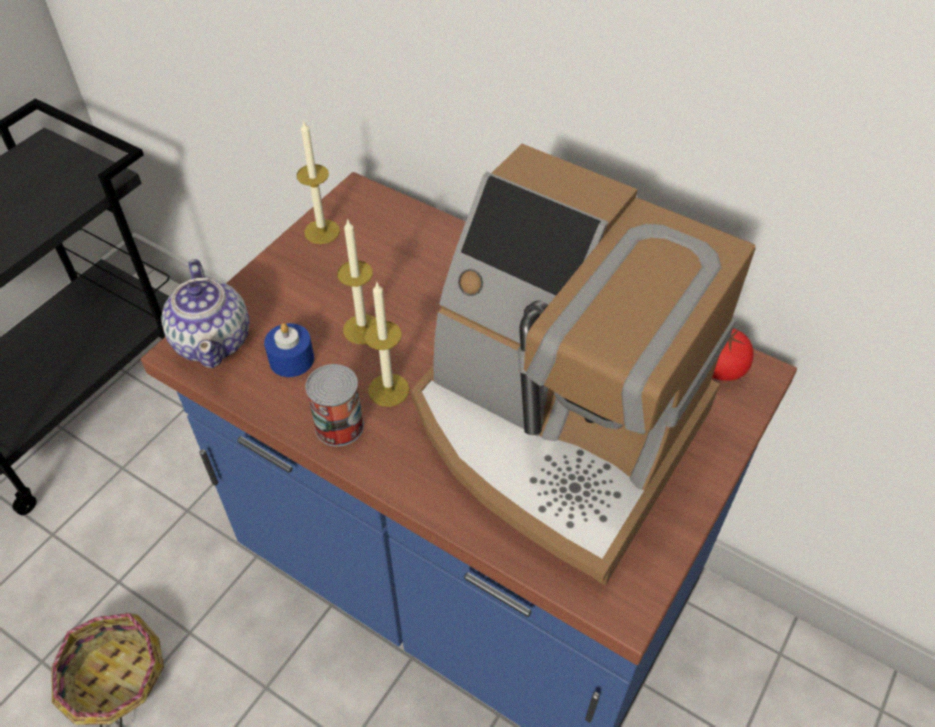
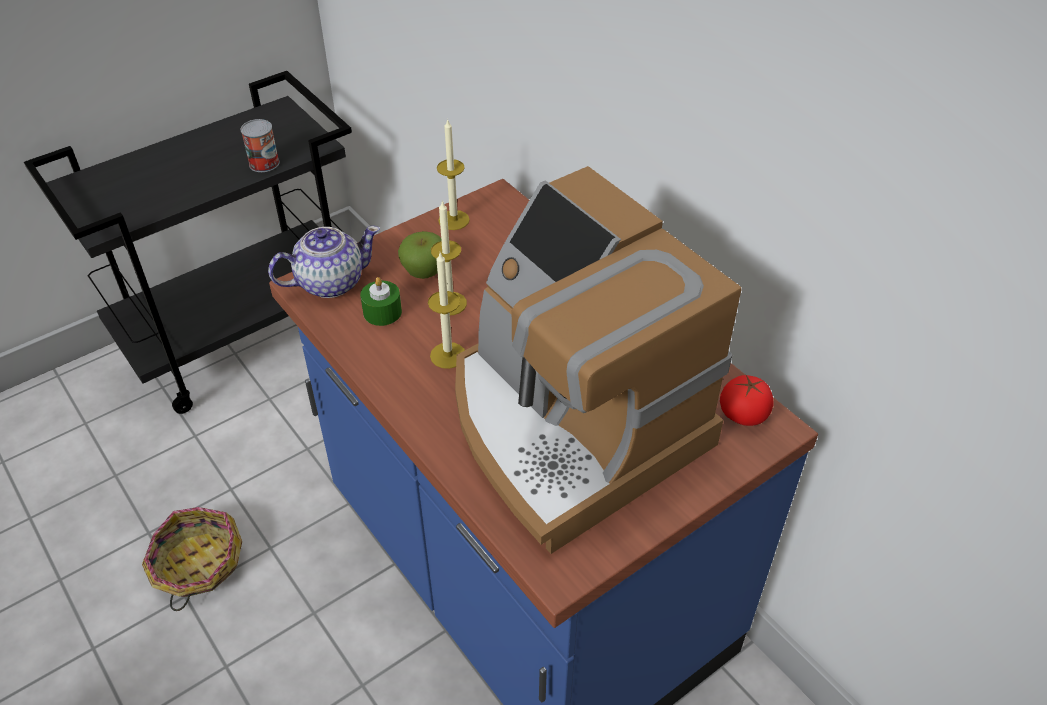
camera: 20 degrees right, 5 degrees down
teapot [161,259,250,368] -> teapot turned 120 degrees counterclockwise [268,226,380,298]
blue candle [264,323,314,377] -> green candle [360,277,402,326]
can [305,364,364,447] -> can moved to [240,119,279,172]
none -> apple [398,231,441,279]

